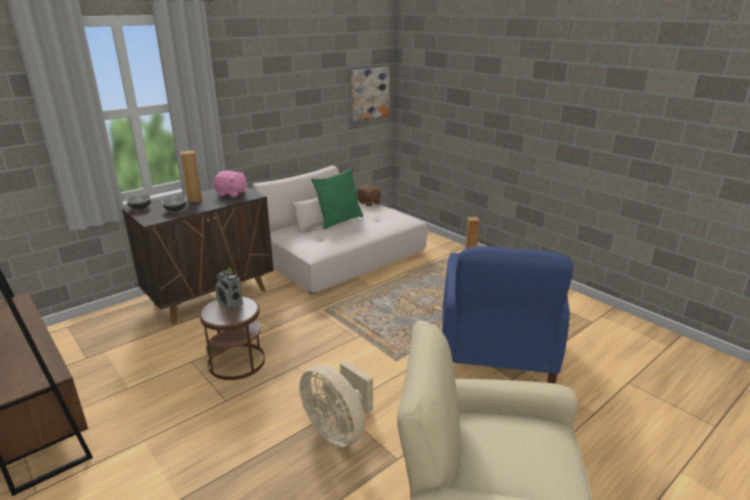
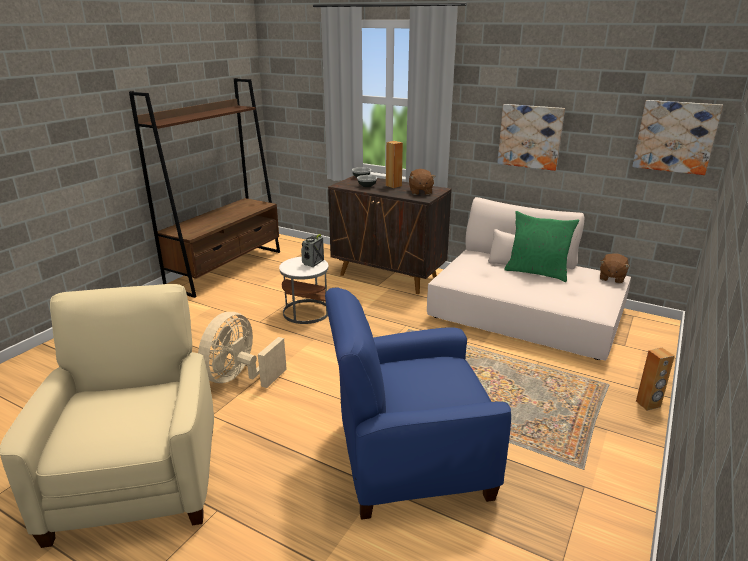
camera: 70 degrees right, 0 degrees up
brown side table [199,296,265,380] -> white side table [279,257,328,324]
pink plush toy [213,171,247,197] -> brown plush toy [409,169,436,195]
none -> picture [497,104,565,171]

